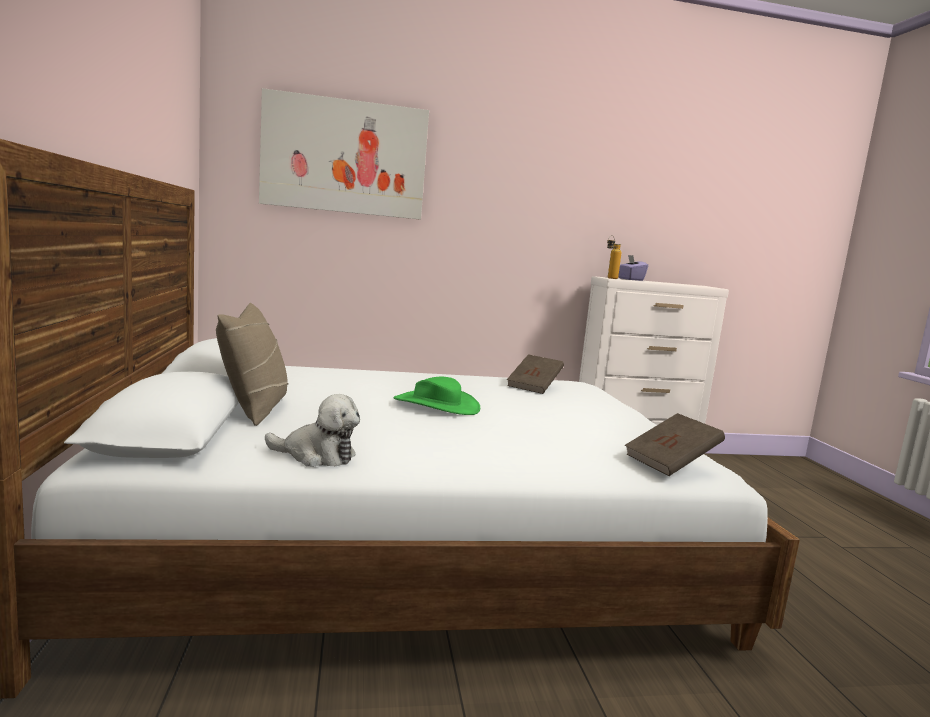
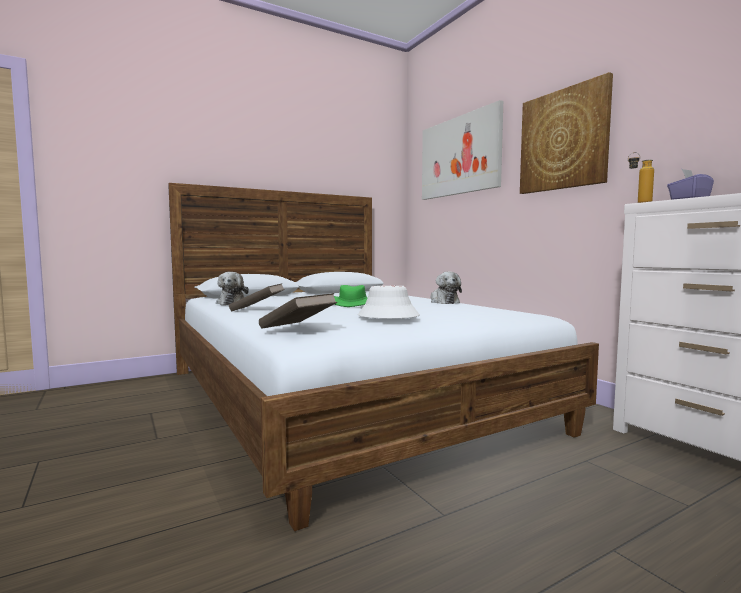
camera: 70 degrees right, 5 degrees down
beige pillow [216,303,288,426] -> none
brown book [507,354,564,394] -> brown book moved to [229,283,285,311]
none -> white hat [358,286,420,318]
none -> plush toy [430,271,462,304]
none -> picture [520,72,613,194]

